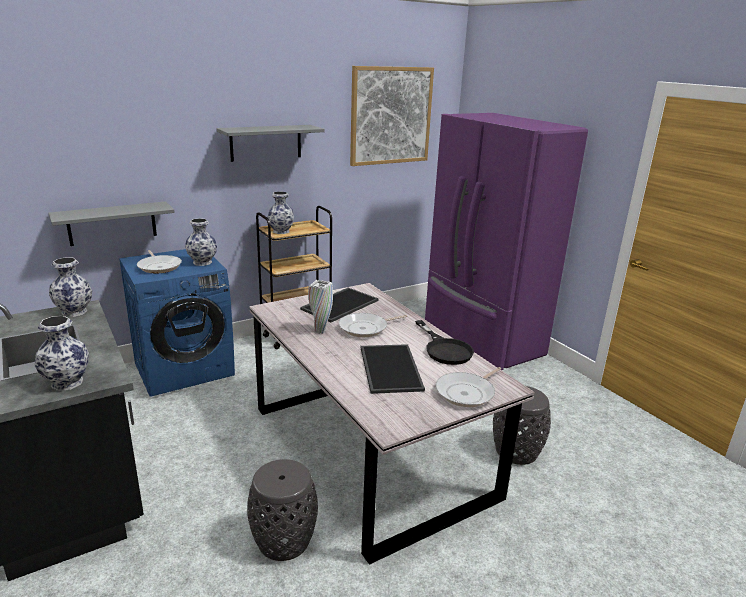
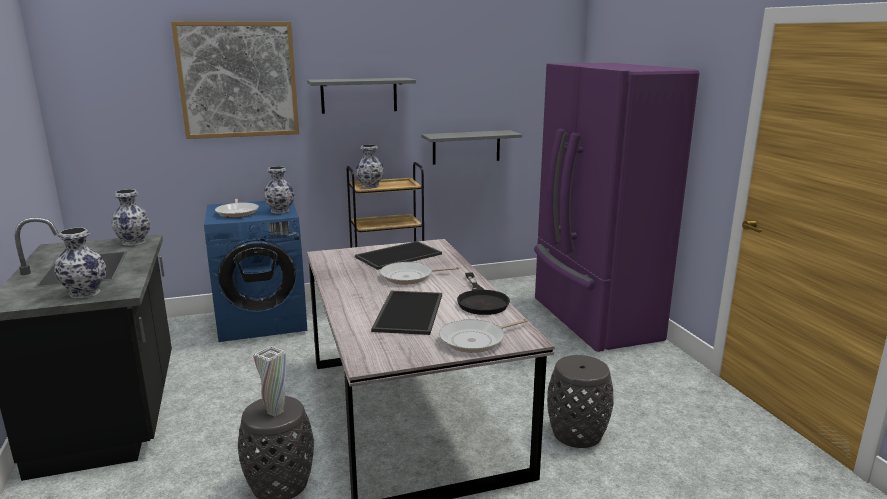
camera: 15 degrees right, 5 degrees down
grey shelf [49,201,175,246] -> grey shelf moved to [422,130,522,165]
white vase [308,280,333,334] -> white vase moved to [253,346,287,417]
picture [350,66,434,166] -> picture moved to [171,21,299,139]

